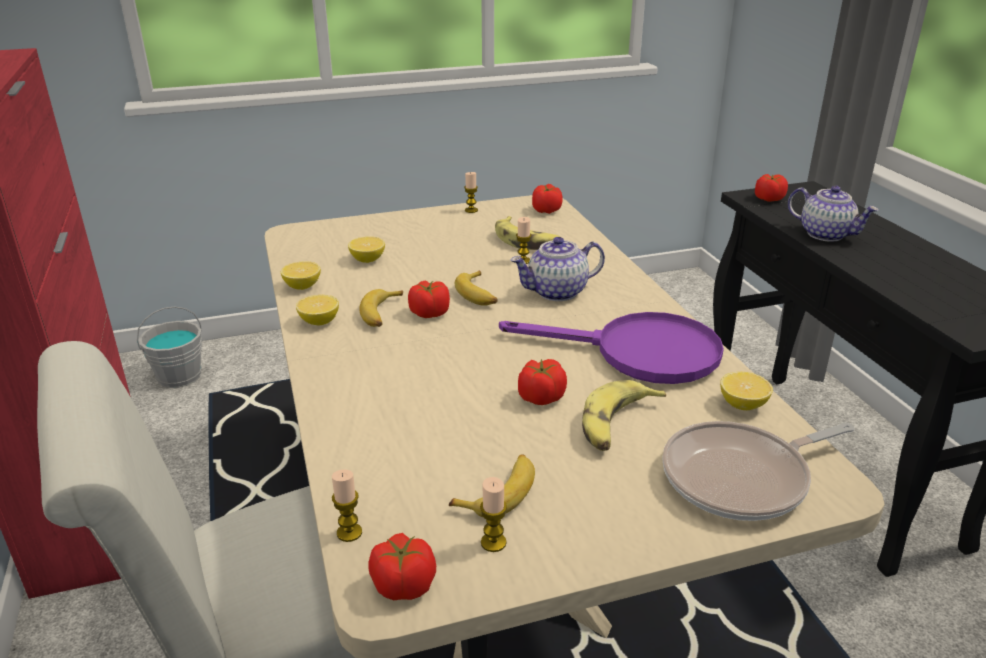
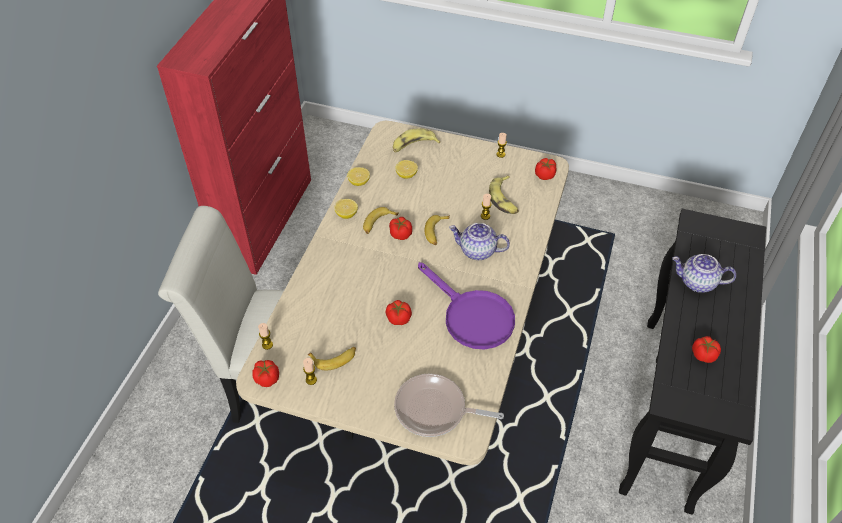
camera: 35 degrees right, 20 degrees up
grey bucket [137,307,202,388] -> none
banana [582,380,666,451] -> banana moved to [393,129,440,153]
lemon [720,372,773,410] -> none
tomato [755,174,788,202] -> tomato moved to [692,336,721,363]
teapot [788,186,879,242] -> teapot turned 120 degrees clockwise [672,254,736,293]

